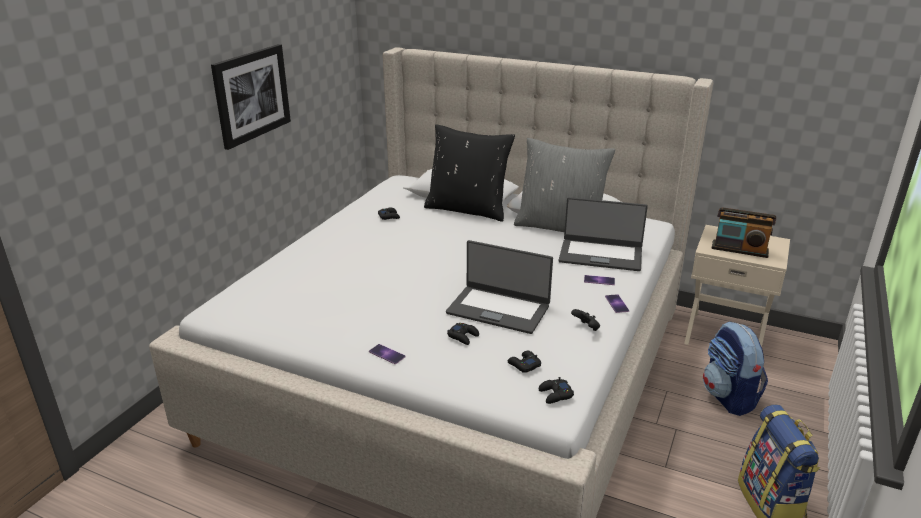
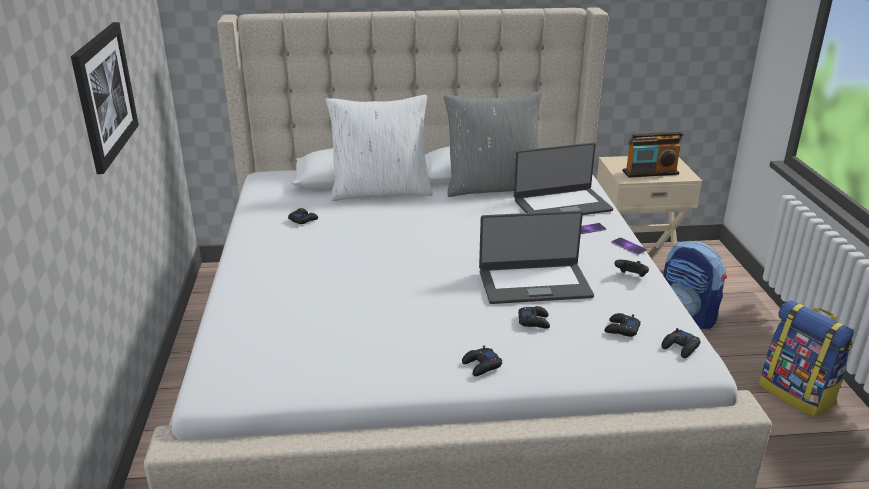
camera: 30 degrees left, 0 degrees up
phone [369,344,405,364] -> black game controller [462,345,502,376]
black pillow [424,124,515,222] -> white pillow [326,95,433,201]

